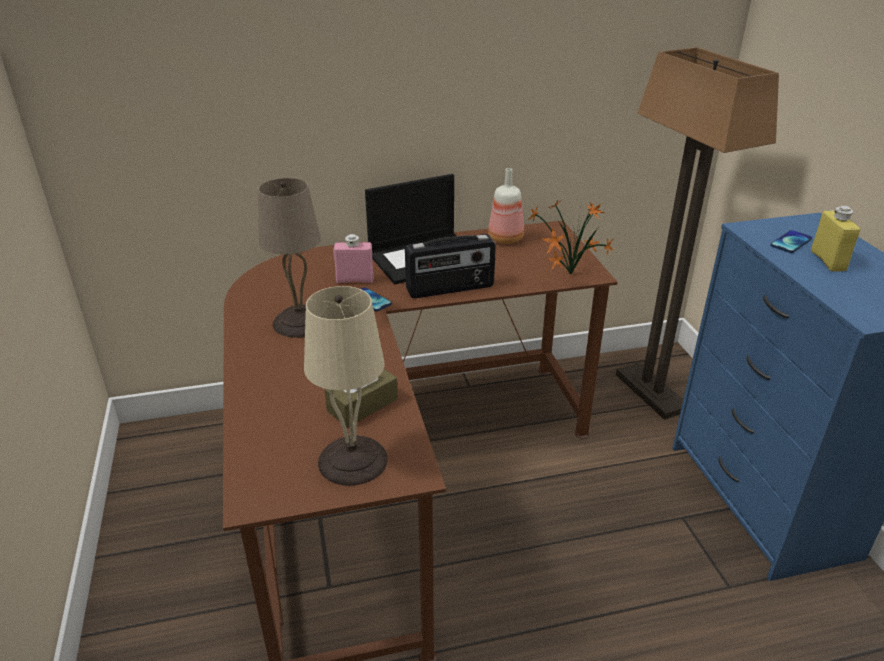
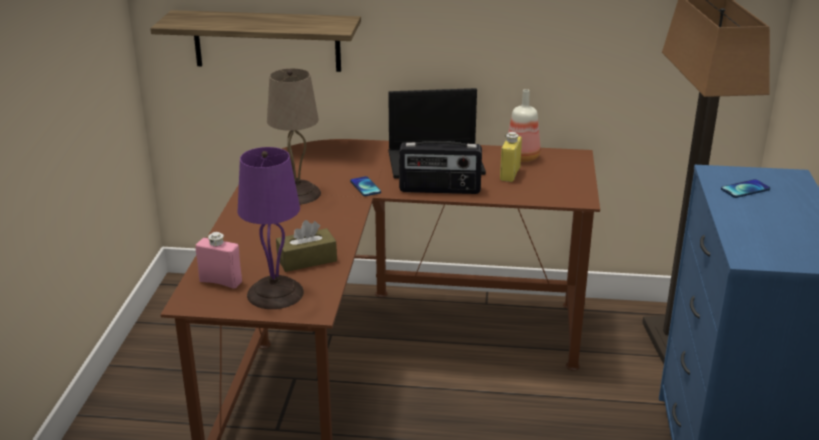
camera: 20 degrees right, 5 degrees down
beige table lamp [304,286,388,486] -> purple table lamp [237,147,304,309]
pink bottle [333,234,374,283] -> pink bottle moved to [195,232,242,289]
potted plant [528,200,613,275] -> none
yellow bottle [811,206,860,272] -> yellow bottle moved to [500,132,522,182]
none -> shelf [150,10,361,72]

